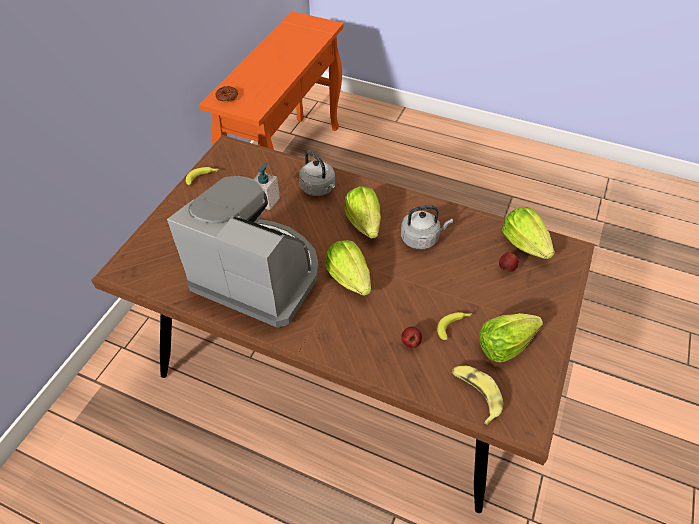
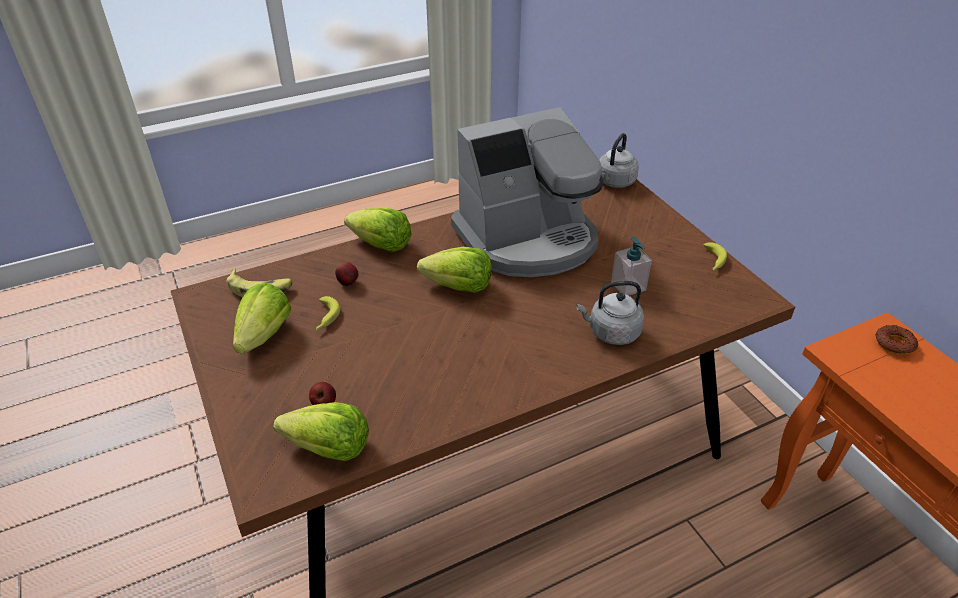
camera: 130 degrees right, 10 degrees down
lettuce [344,186,381,239] -> lettuce moved to [344,207,412,252]
grey kettle [401,205,453,249] -> grey kettle moved to [599,133,639,188]

